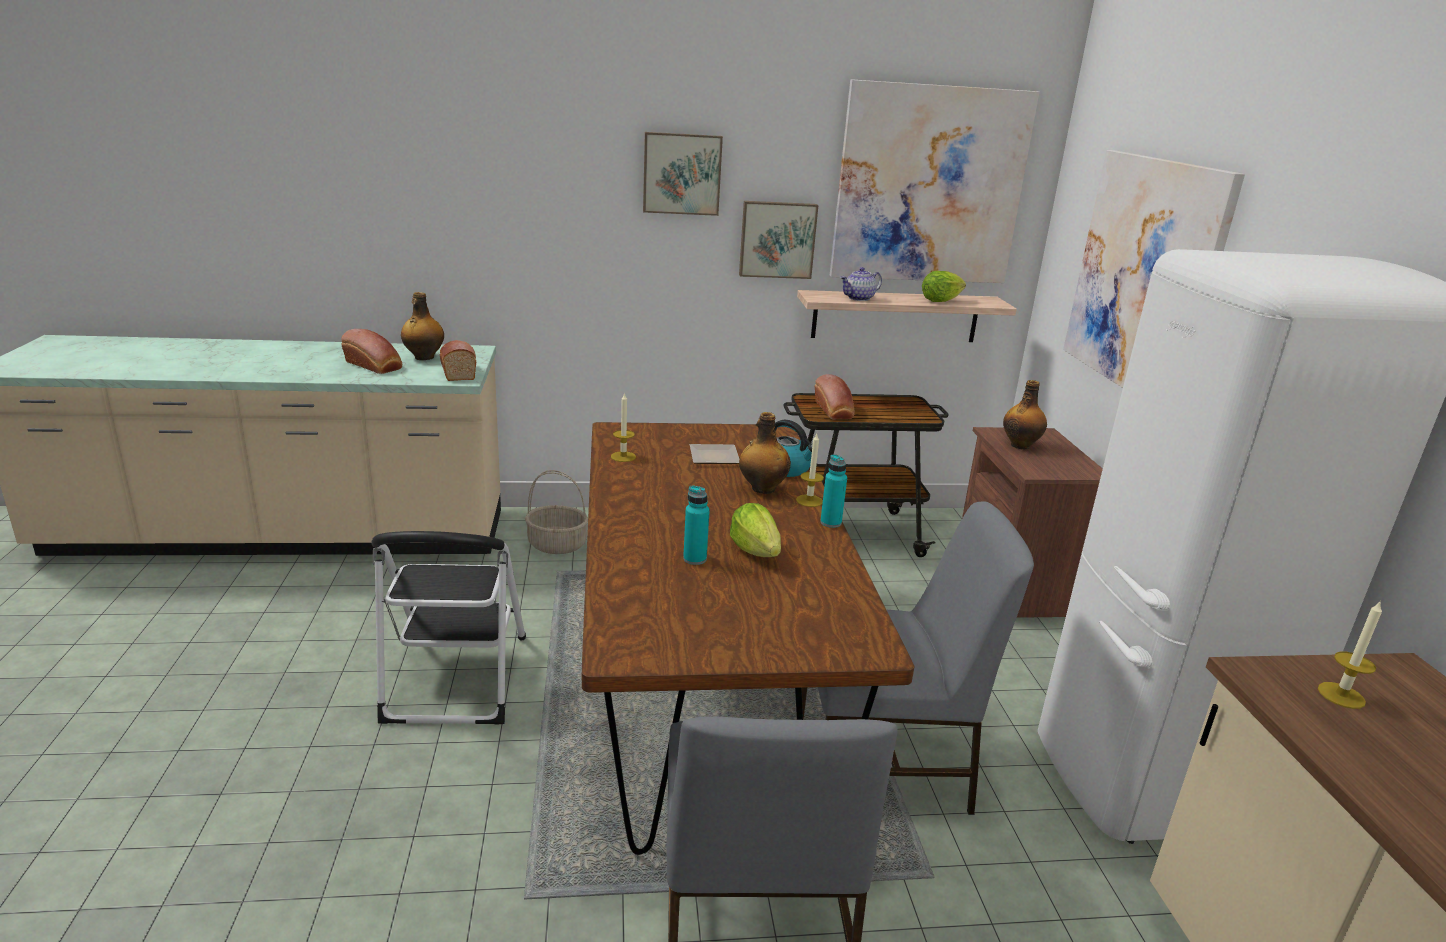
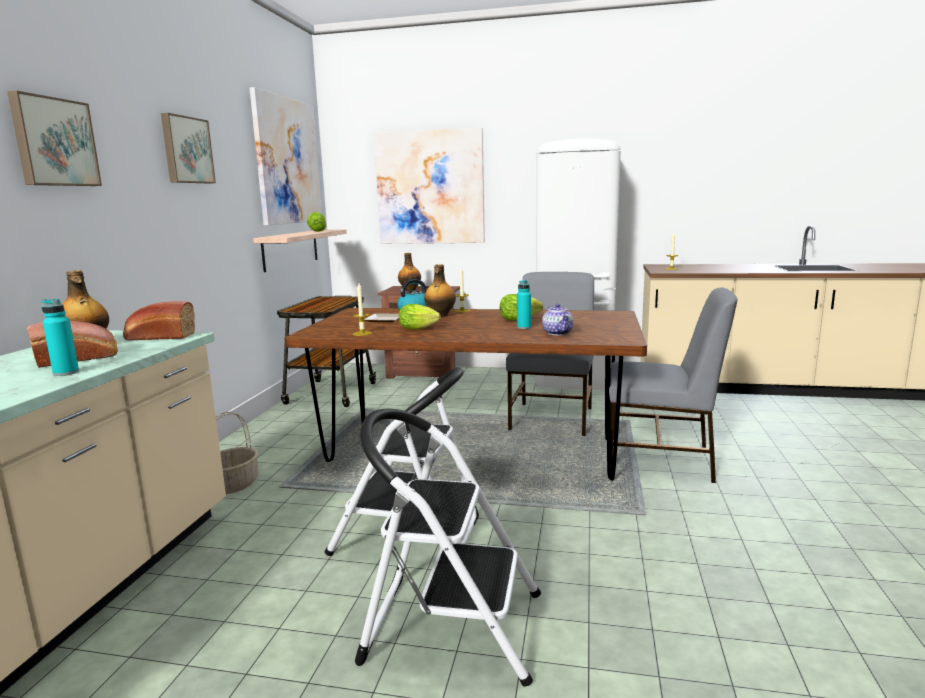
camera: 70 degrees left, 10 degrees down
picture [739,201,818,279] -> picture moved to [7,91,102,186]
bread [815,374,855,419] -> none
turquoise bottle [820,454,847,528] -> turquoise bottle moved to [41,299,79,376]
teapot [840,267,882,301] -> teapot moved to [542,304,573,335]
none -> step ladder [355,409,541,686]
none -> lettuce [399,304,441,330]

